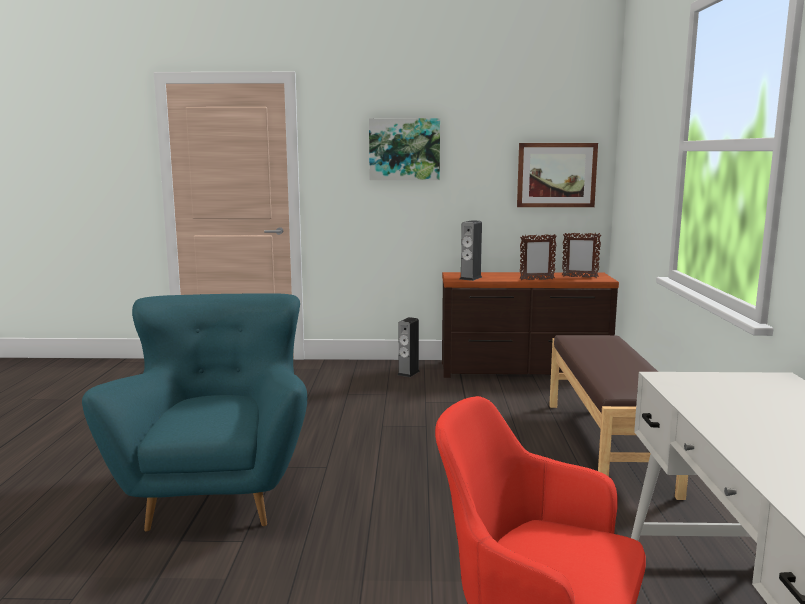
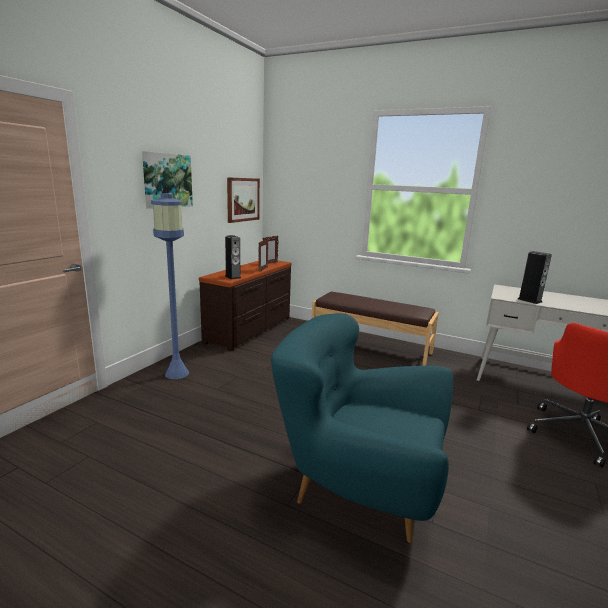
camera: 65 degrees left, 5 degrees up
speaker [397,317,420,377] -> speaker moved to [518,251,552,304]
none -> blue floor lamp [151,193,189,379]

